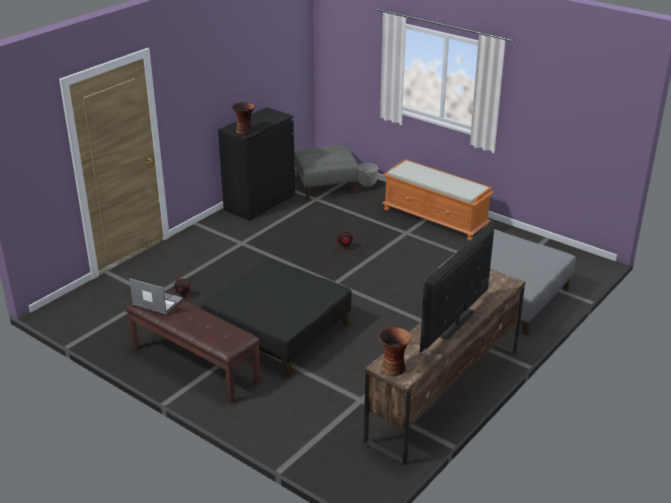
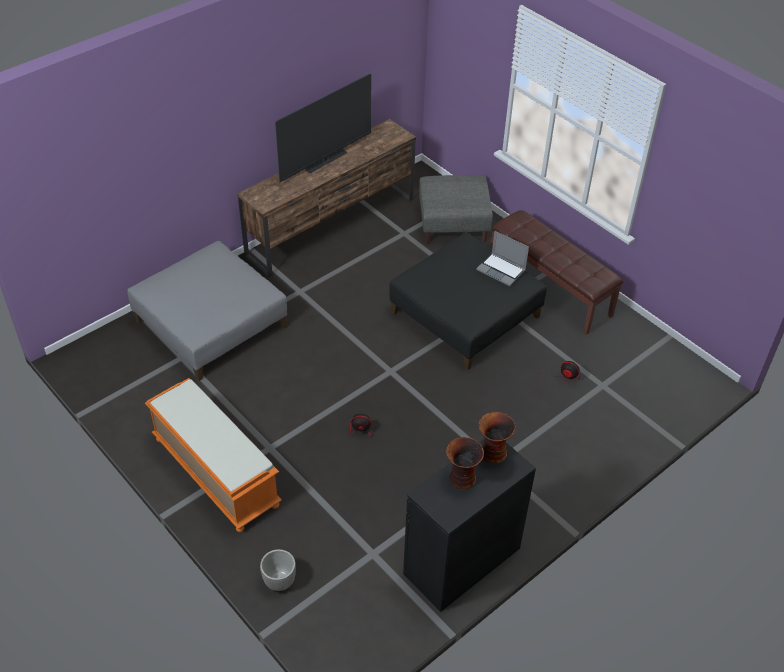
camera: 170 degrees left, 15 degrees up
laptop [129,278,183,315] -> laptop moved to [476,231,529,286]
grey ottoman [294,145,359,199] -> grey ottoman moved to [419,175,493,244]
vase [378,327,412,376] -> vase moved to [446,437,484,490]

